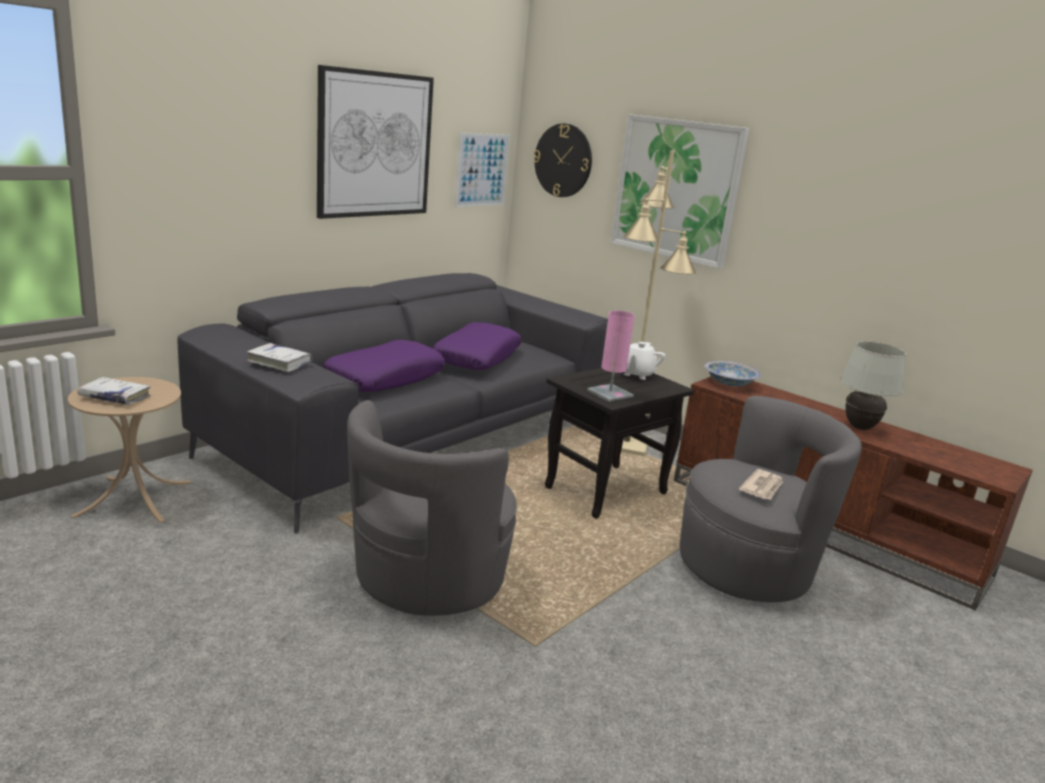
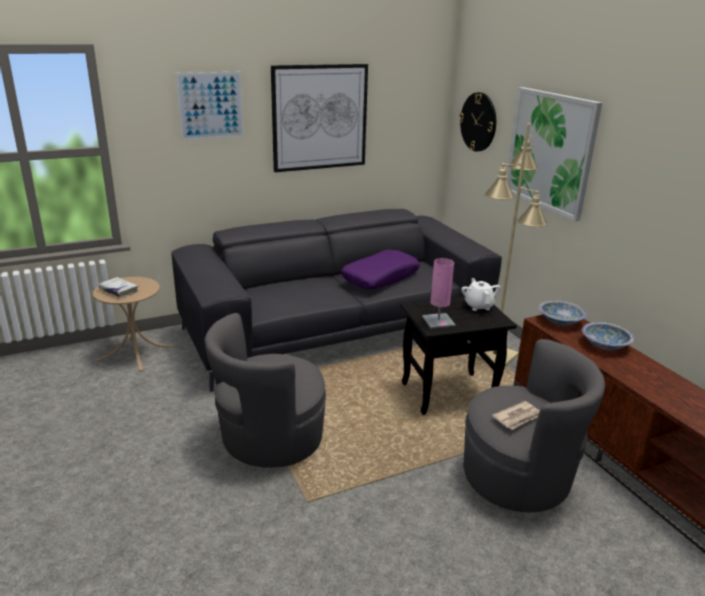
camera: 25 degrees right, 5 degrees up
white book [247,343,312,372] -> none
purple pillow [323,340,445,392] -> none
picture [455,132,510,207] -> picture moved to [176,72,244,140]
white teapot [623,342,665,380] -> white teapot turned 120 degrees clockwise [461,278,500,311]
white table lamp [840,342,906,430] -> none
none -> bowl [582,322,634,350]

